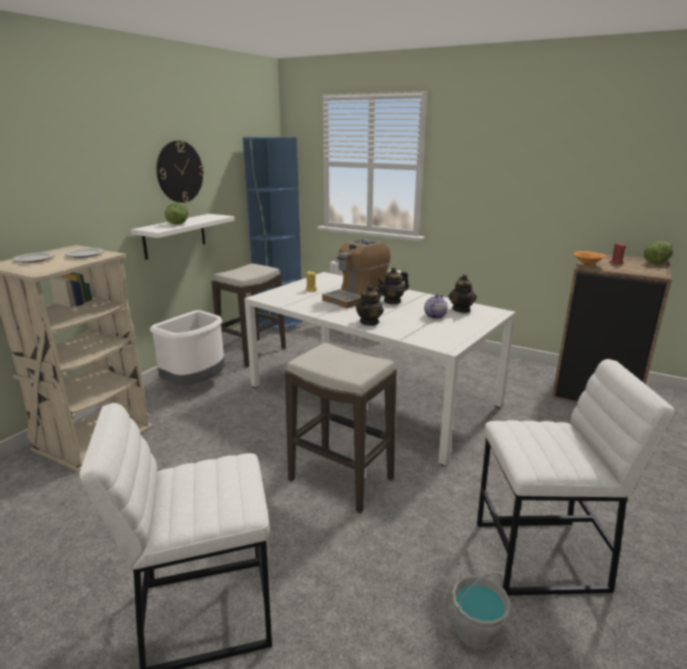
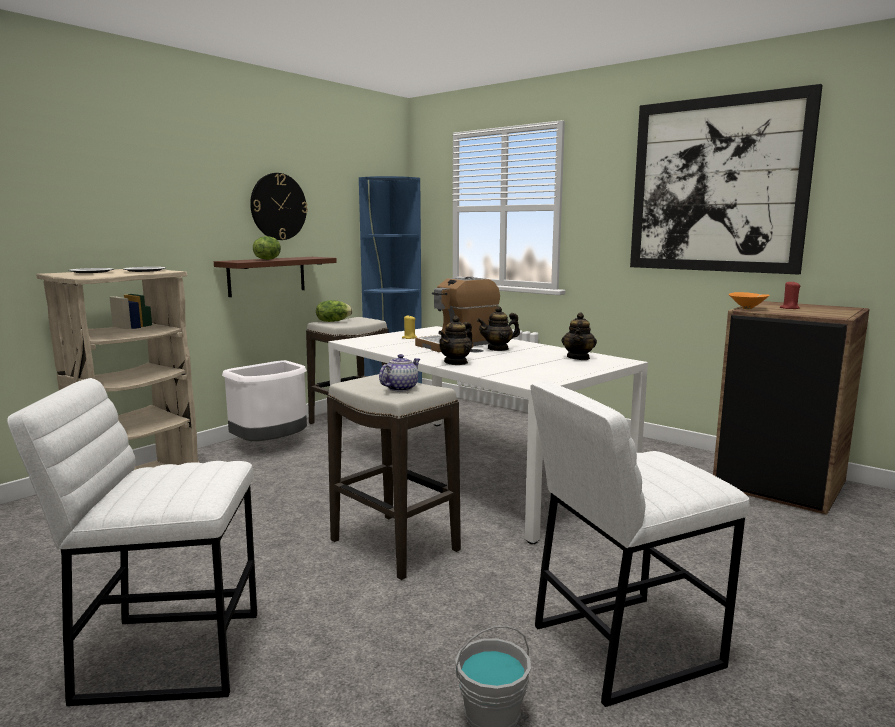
camera: 10 degrees right, 10 degrees down
white shelf [131,214,235,260] -> brown shelf [214,257,337,297]
teapot [424,294,448,319] -> teapot moved to [379,354,420,391]
white chair [477,359,674,595] -> white chair turned 150 degrees clockwise [530,380,750,707]
lettuce [644,241,673,264] -> lettuce moved to [316,300,353,322]
none -> picture [630,84,823,274]

